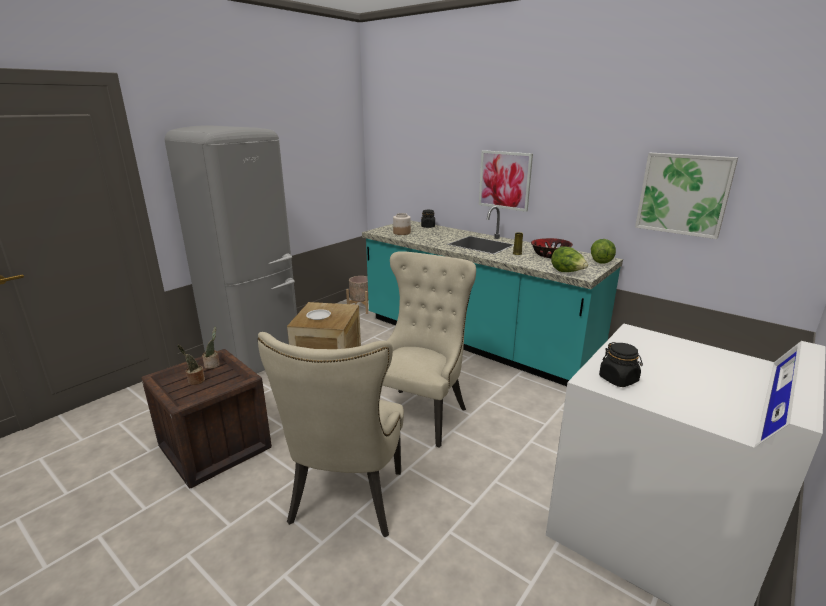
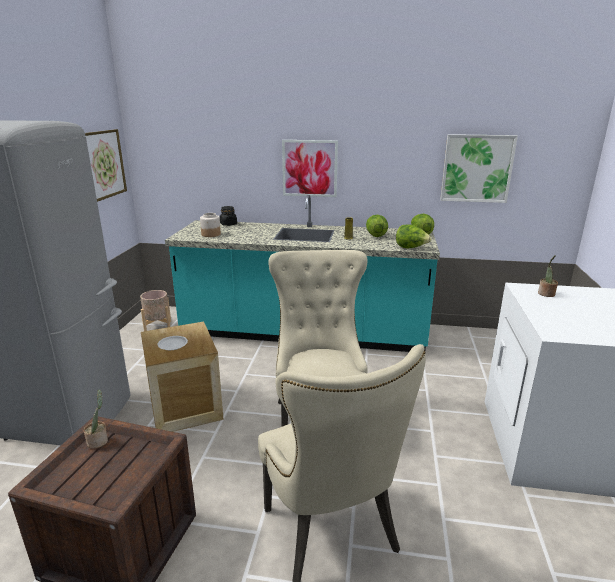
camera: 30 degrees left, 0 degrees up
potted plant [177,345,205,385] -> potted plant moved to [538,255,558,297]
bowl [531,238,573,258] -> lettuce [366,215,388,237]
black jar [599,342,643,387] -> none
none -> picture [84,129,127,202]

